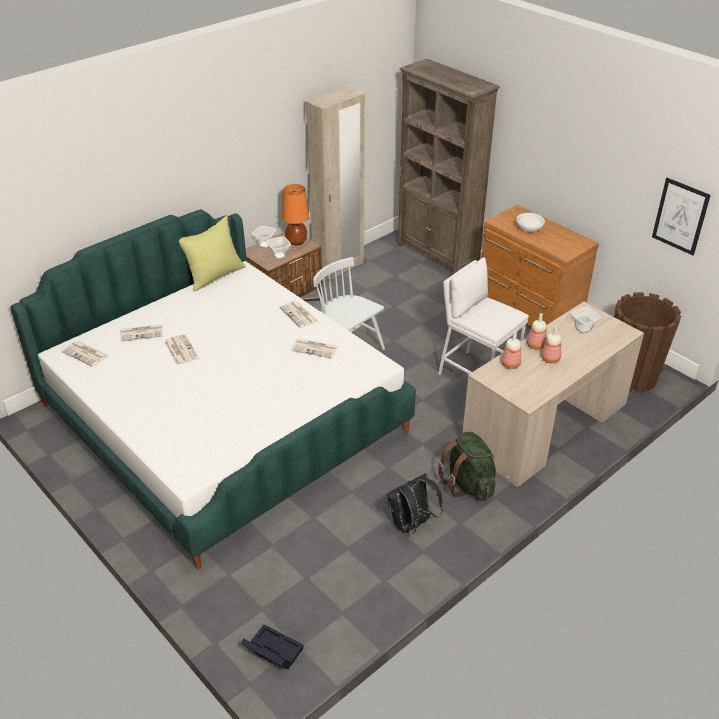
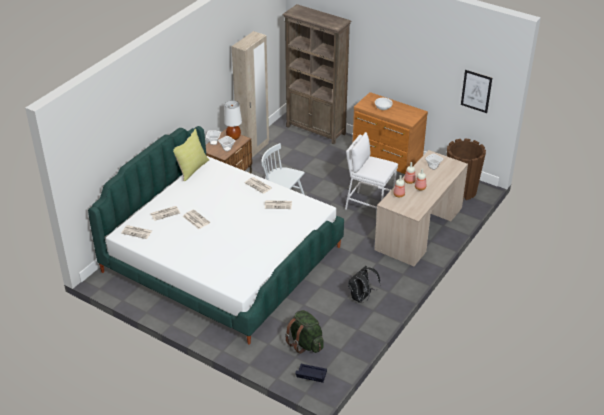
camera: 15 degrees left, 0 degrees up
orange table lamp [282,184,309,245] -> white table lamp [224,101,242,140]
green backpack [438,432,496,501] -> green backpack moved to [285,310,324,354]

